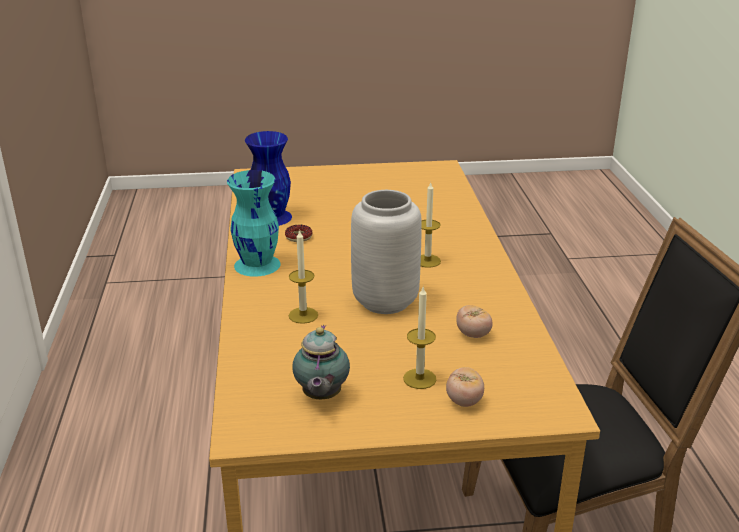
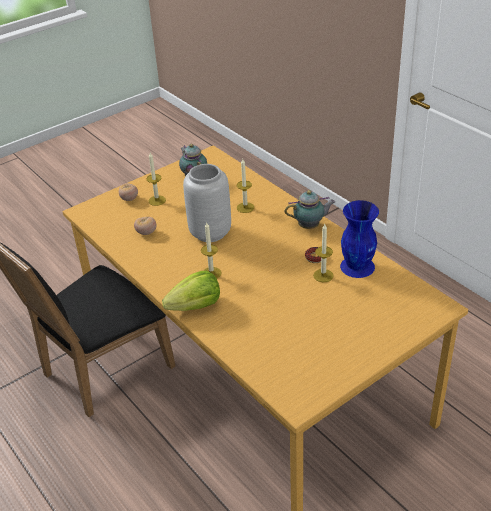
camera: 150 degrees right, 10 degrees up
turquoise vase [227,170,281,277] -> teapot [285,190,335,229]
none -> lettuce [162,271,220,311]
none -> candle [313,224,334,282]

